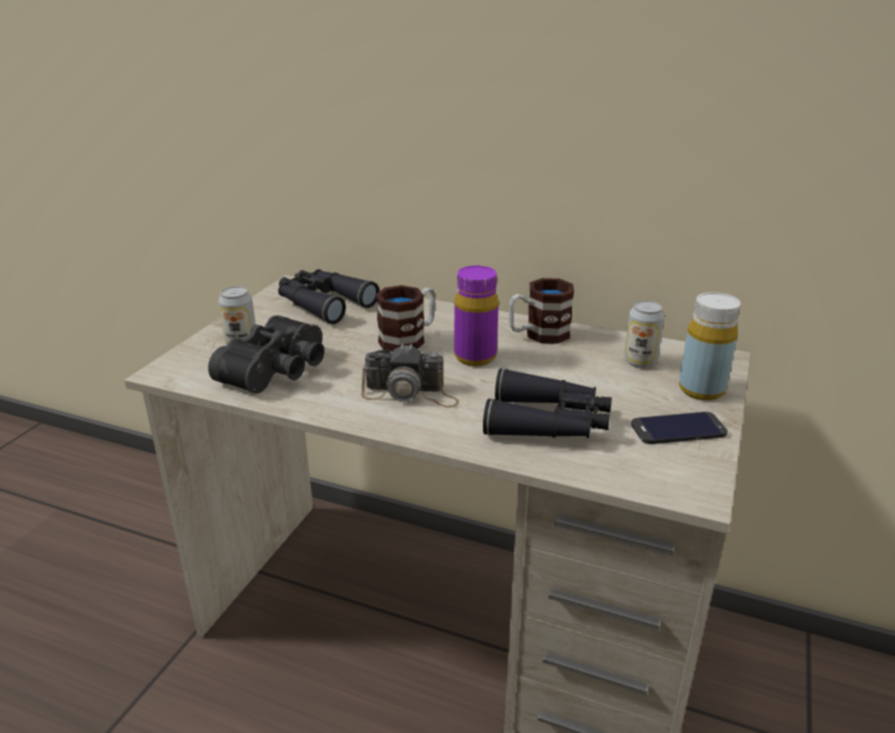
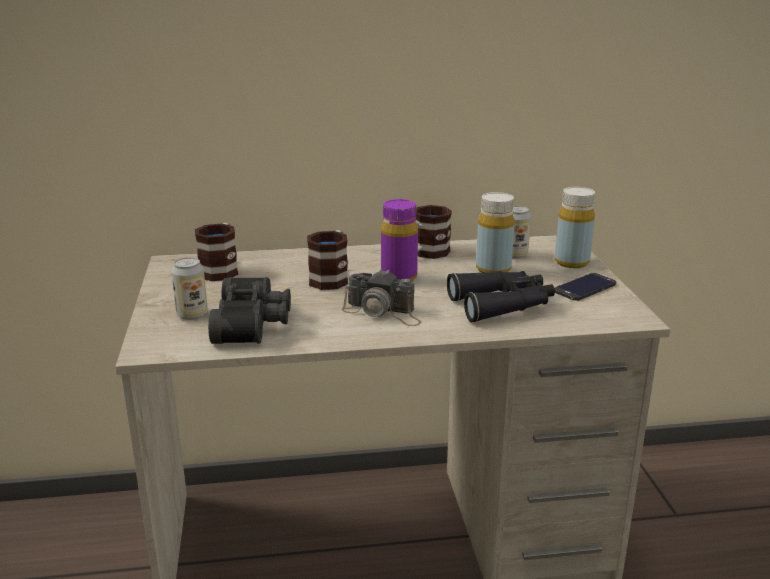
camera: 30 degrees left, 5 degrees down
black binoculars [278,269,379,324] -> mug [195,223,238,281]
camera [361,343,459,407] -> camera turned 45 degrees clockwise [342,269,421,326]
none -> yellow bottle [476,192,515,273]

